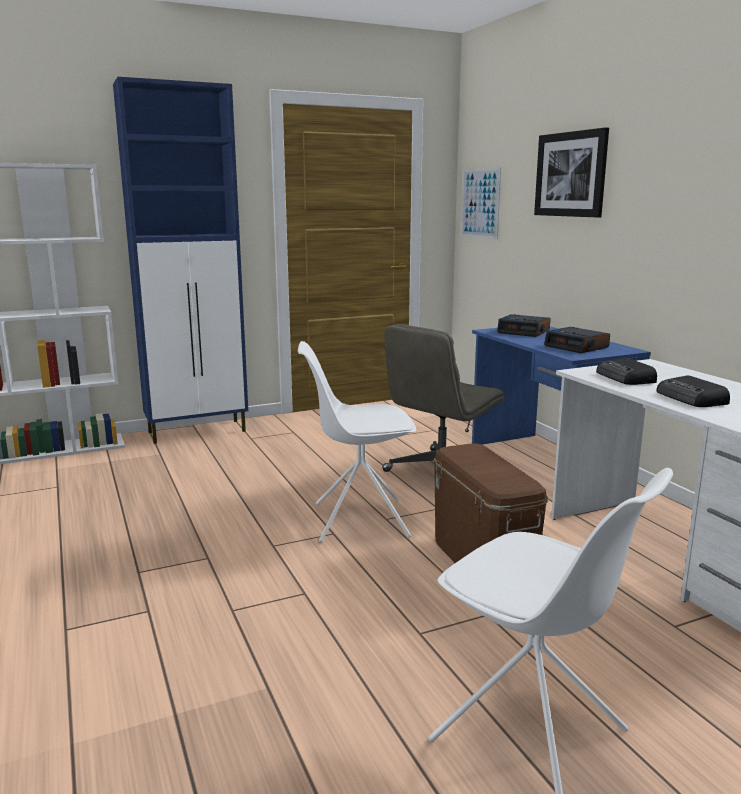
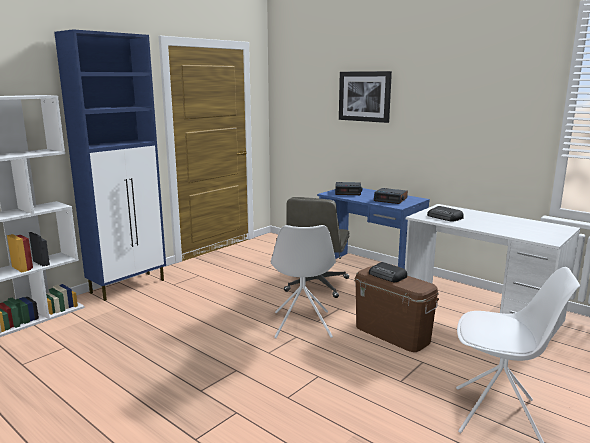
camera: 25 degrees left, 0 degrees up
white chair [298,341,416,542] -> white chair turned 60 degrees counterclockwise [271,225,336,338]
picture [461,168,501,239] -> none
radio [656,375,730,407] -> radio moved to [369,262,407,282]

